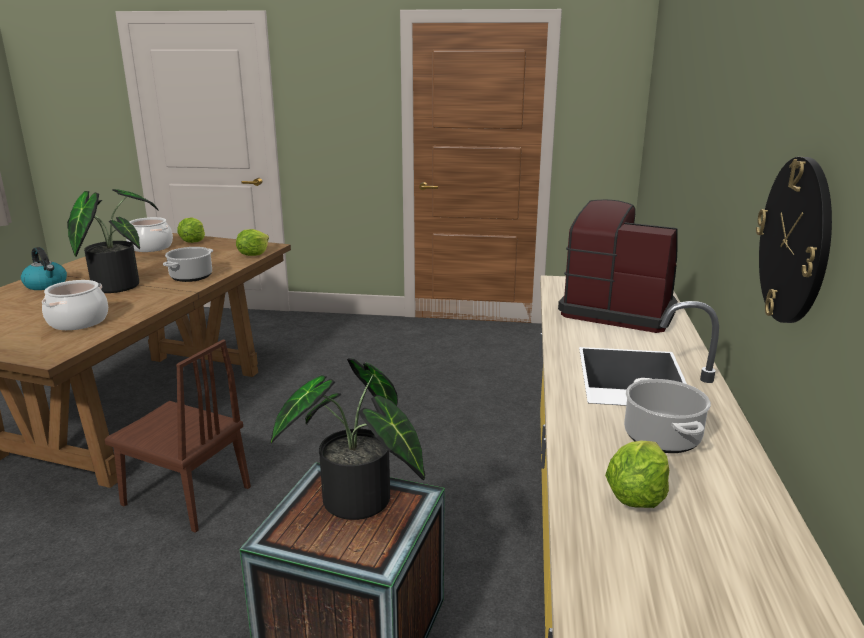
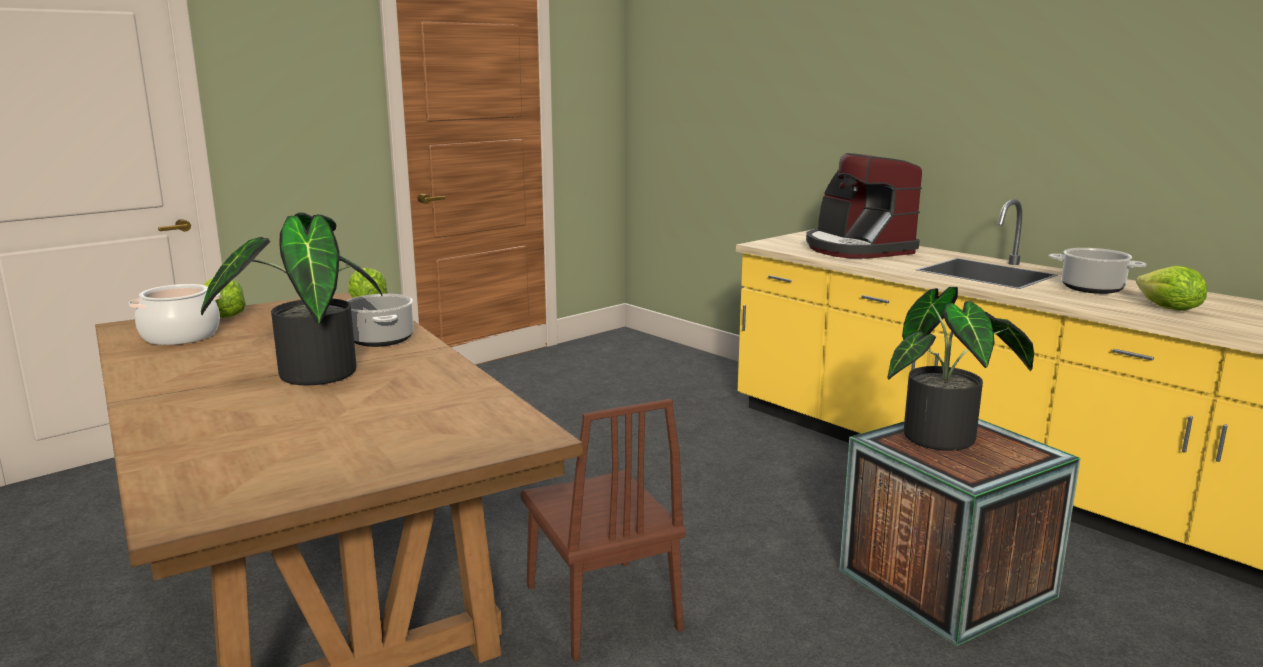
camera: 50 degrees left, 5 degrees down
kettle [21,247,67,290] -> none
cooking pot [42,280,108,330] -> none
brown chair [105,340,251,533] -> brown chair turned 90 degrees clockwise [520,399,686,661]
coffee machine [558,199,678,333] -> coffee machine turned 90 degrees counterclockwise [806,153,922,259]
wall clock [756,157,832,323] -> none

